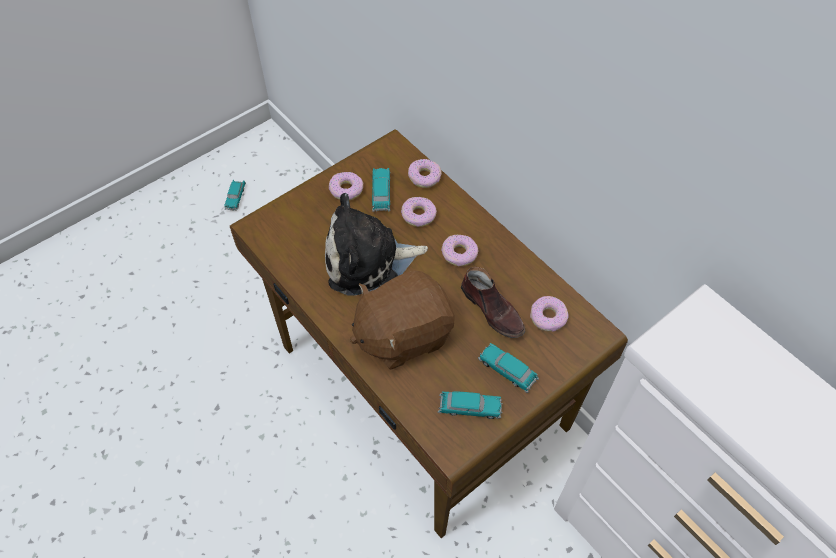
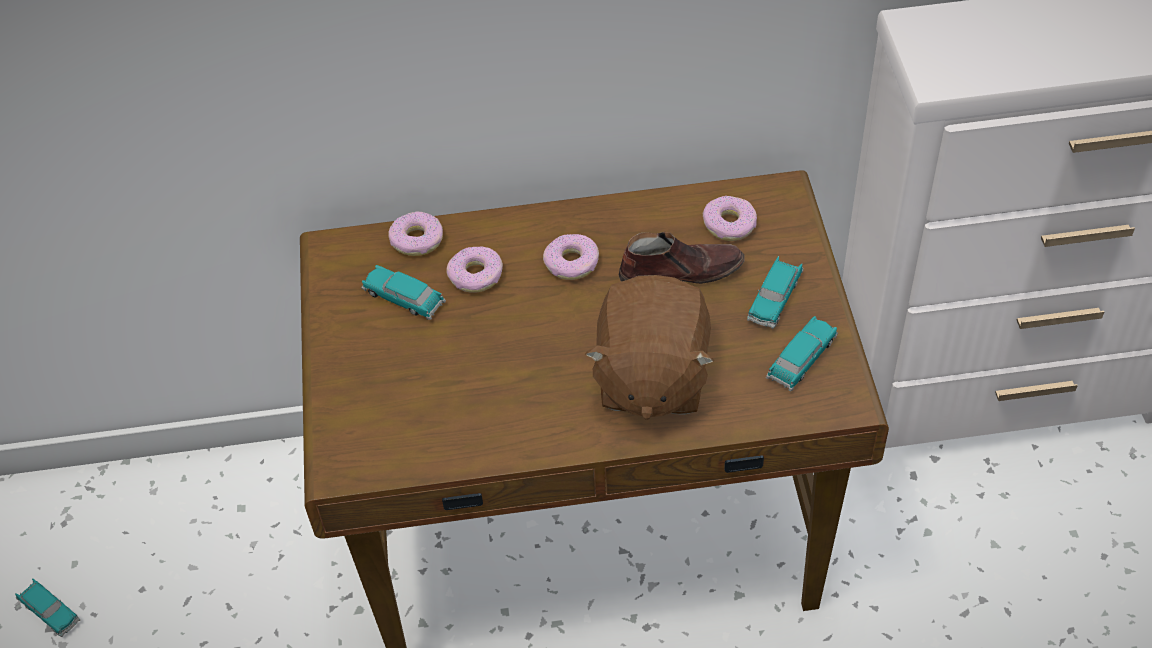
camera: 55 degrees left, 5 degrees down
plush toy [325,193,428,296] -> none
donut [329,172,364,200] -> none
toy car [478,343,539,393] -> toy car turned 45 degrees counterclockwise [747,256,804,329]

